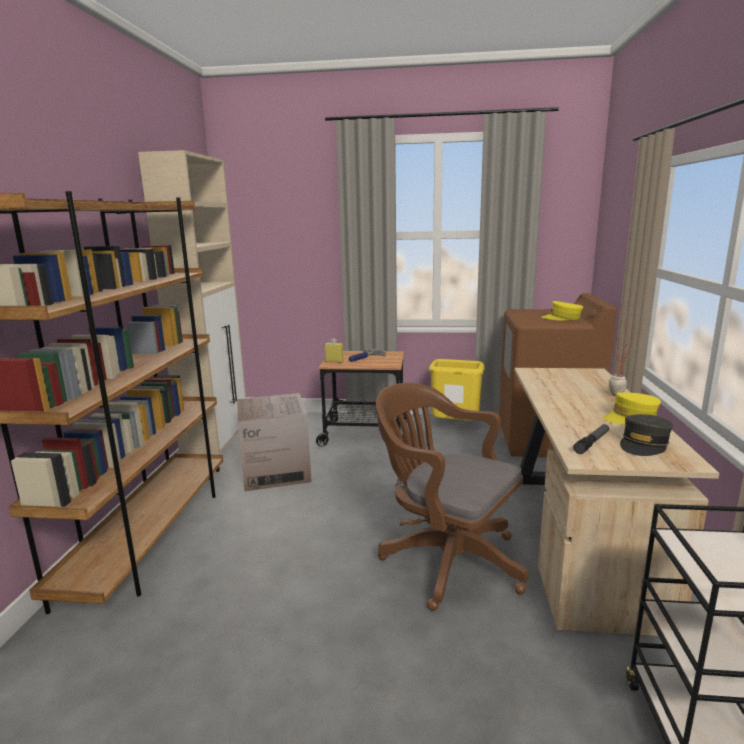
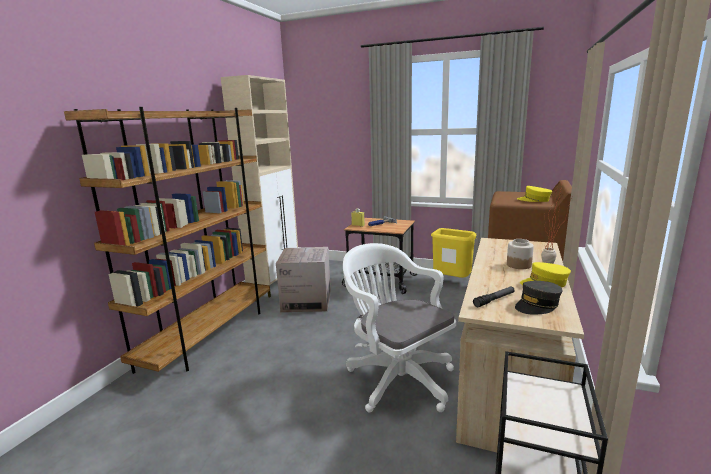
camera: 15 degrees right, 0 degrees up
brown office chair [376,383,529,611] -> white office chair [343,243,456,413]
none -> jar [507,239,534,269]

